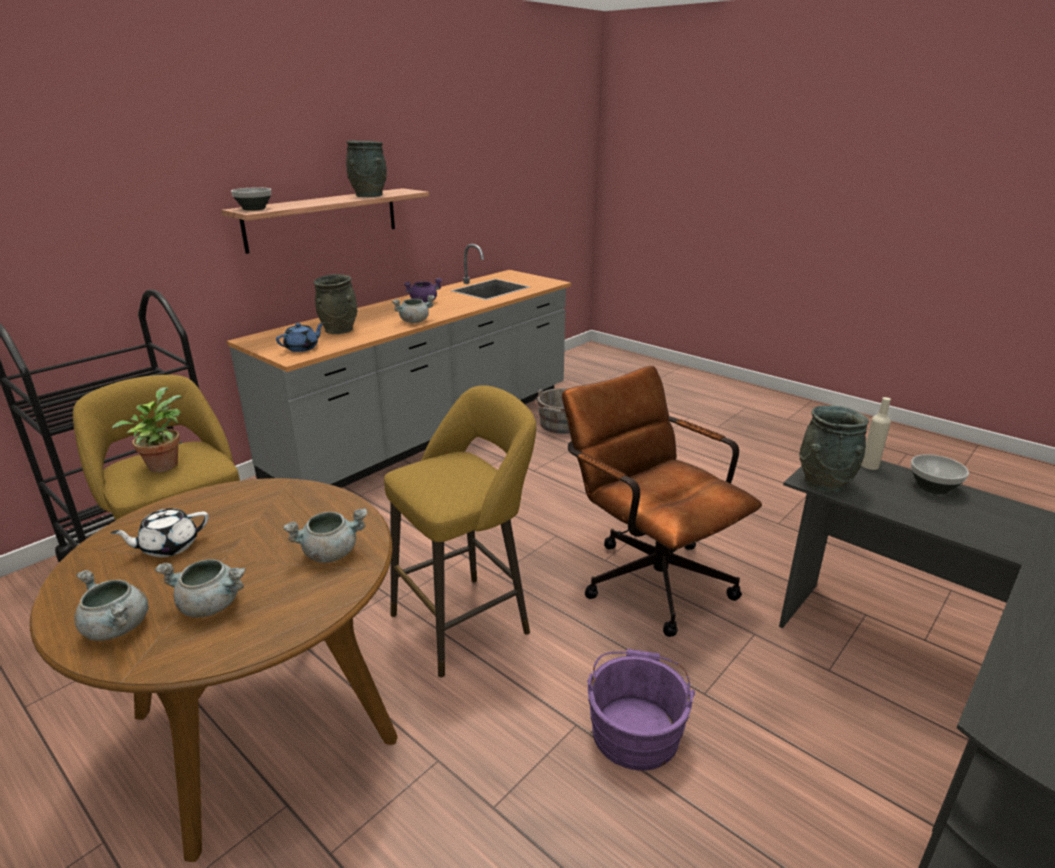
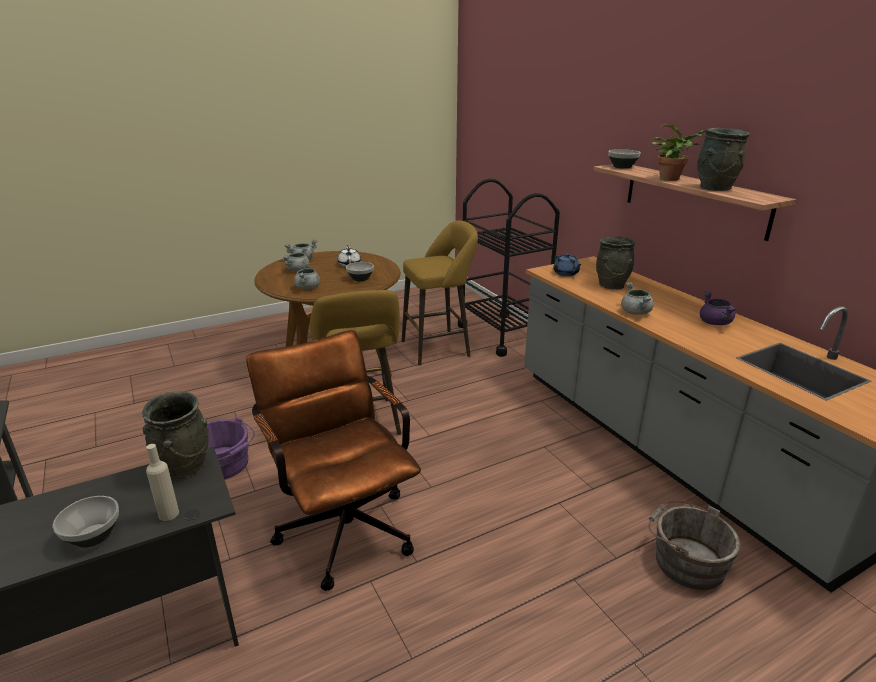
camera: 110 degrees right, 0 degrees up
potted plant [112,387,182,472] -> potted plant moved to [652,125,706,181]
brown office chair [562,366,762,637] -> brown office chair turned 105 degrees counterclockwise [246,330,421,591]
none -> bowl [346,262,374,281]

